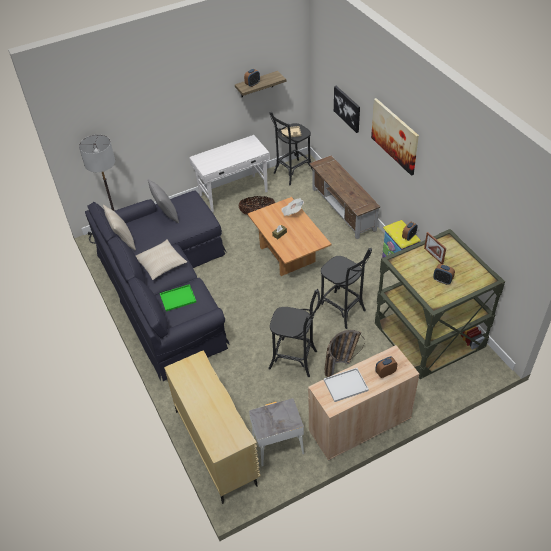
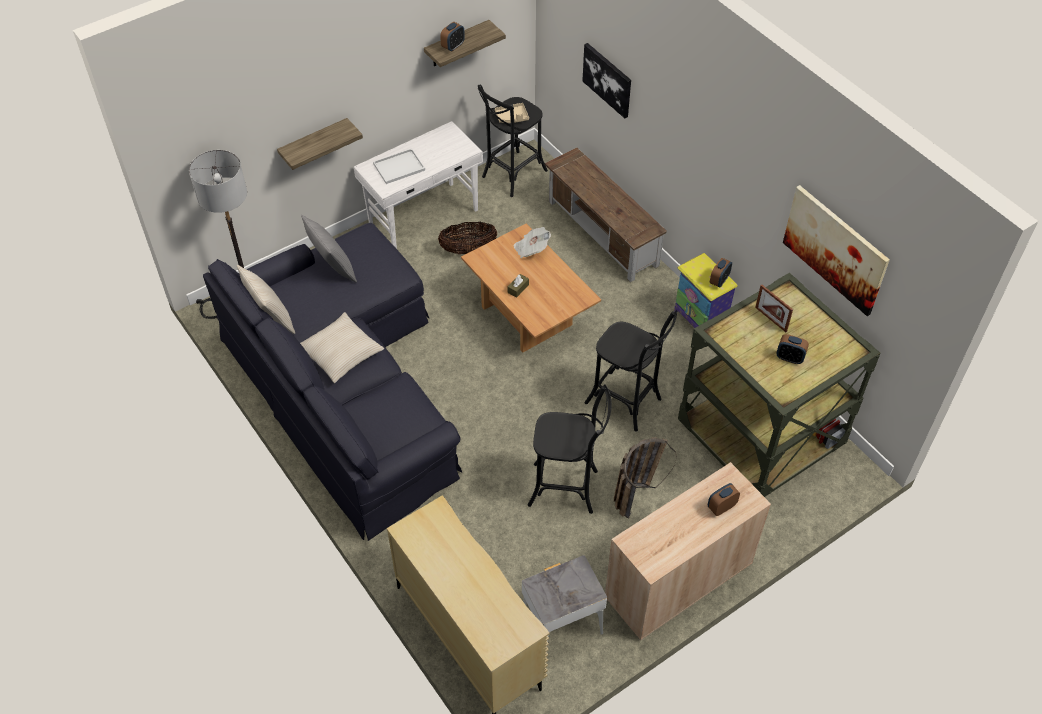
camera: 10 degrees left, 5 degrees up
green tray [160,284,196,312] -> none
white tray [324,368,369,402] -> white tray moved to [373,148,425,184]
picture [371,98,419,176] -> picture moved to [783,185,890,316]
none -> shelf [277,118,363,170]

